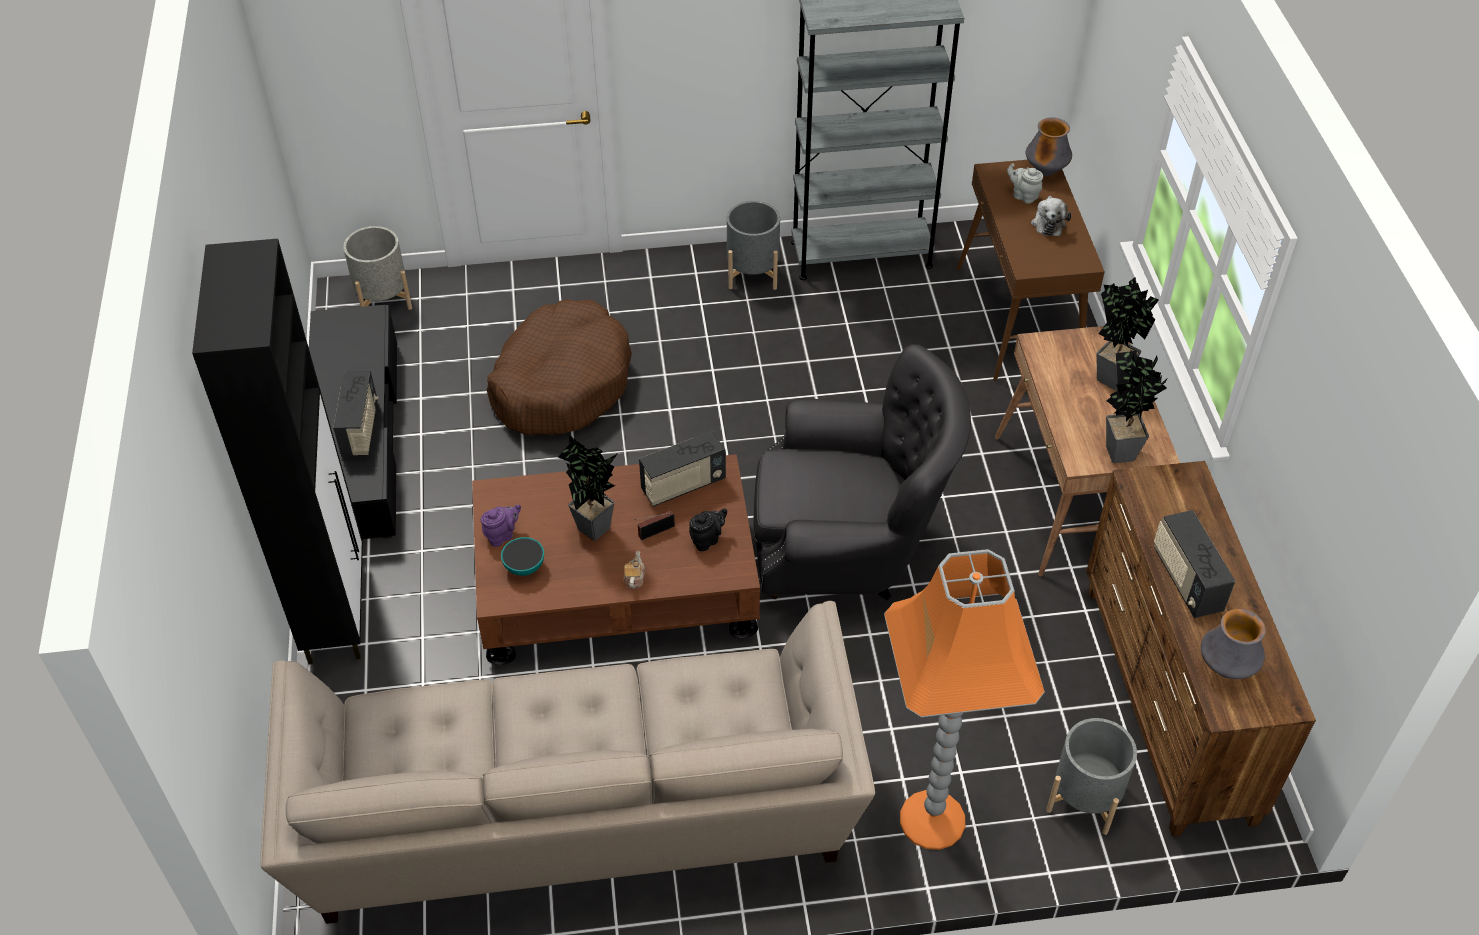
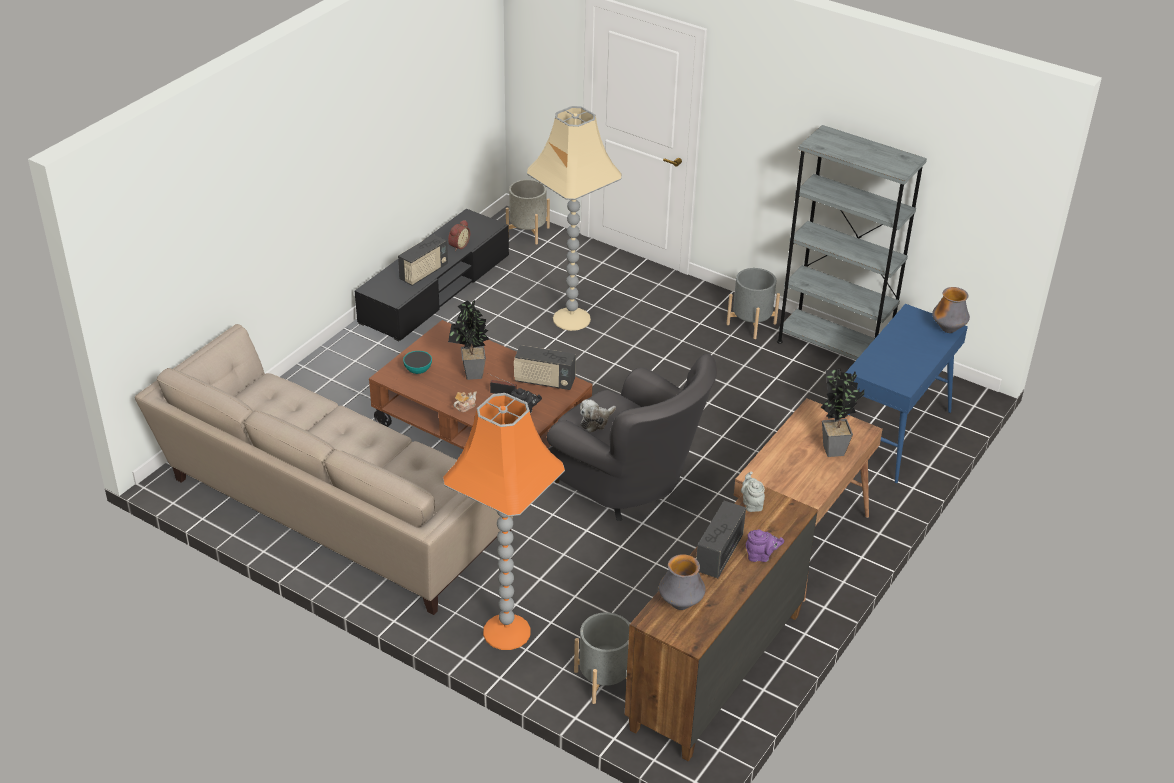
camera: 40 degrees right, 10 degrees down
black cabinet [192,239,363,664] -> none
purple teapot [481,504,521,547] -> purple teapot moved to [746,529,784,562]
brown dog bed [487,299,632,435] -> beige floor lamp [527,106,622,331]
brown console table [957,160,1105,381] -> blue console table [846,304,968,483]
grey teapot [1007,163,1043,204] -> grey teapot moved to [741,471,765,512]
plush toy [1031,196,1071,236] -> plush toy moved to [580,399,616,432]
potted plant [1106,350,1167,463] -> none
none -> alarm clock [448,220,470,251]

